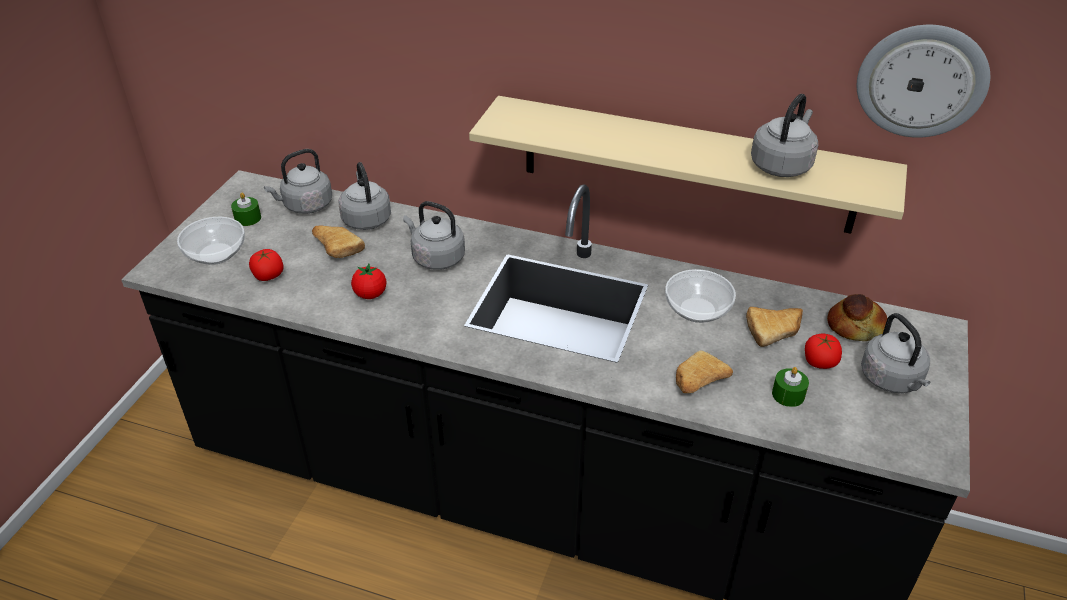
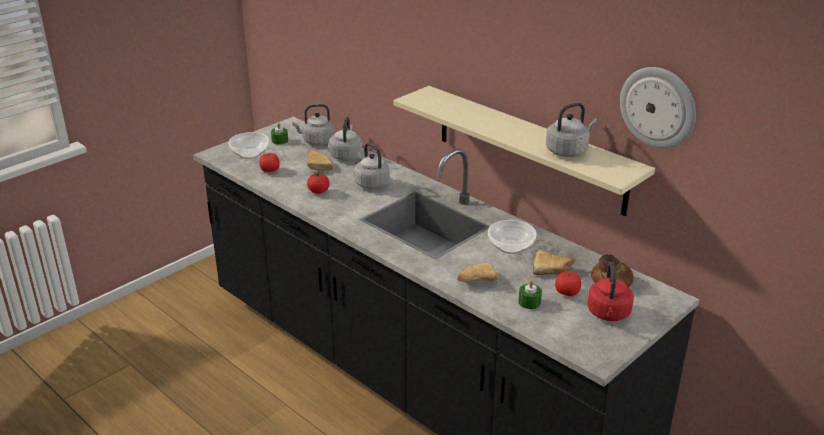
camera: 25 degrees right, 10 degrees down
grey kettle [861,313,931,393] -> red kettle [587,262,634,321]

